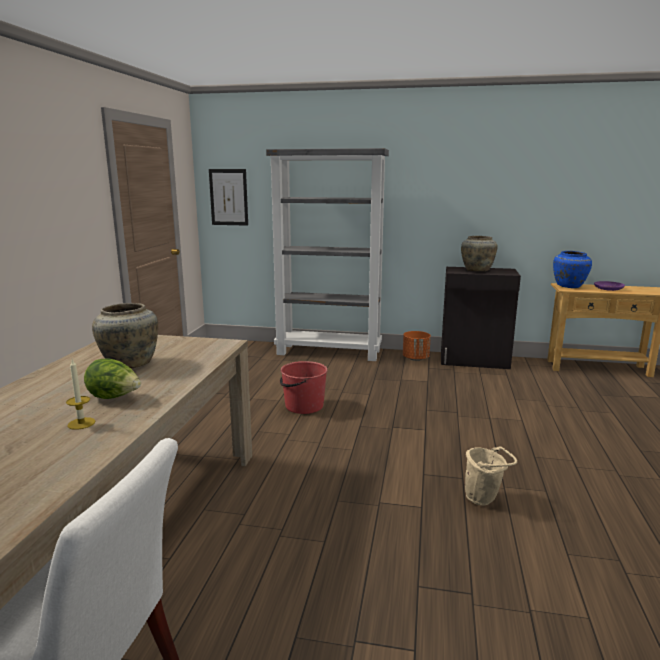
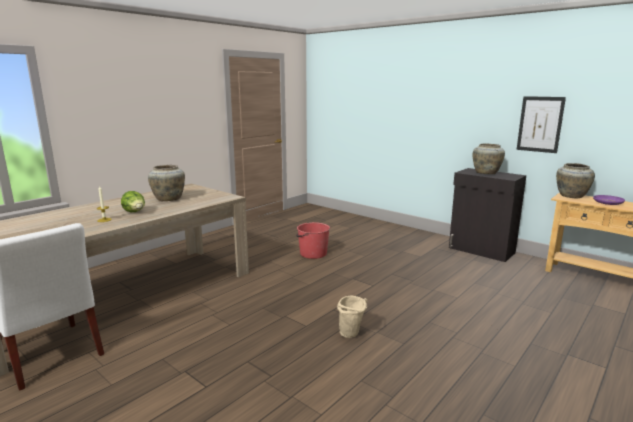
camera: 30 degrees right, 0 degrees up
picture [209,169,248,226] -> picture moved to [517,96,566,153]
grey bookcase [266,148,389,361] -> none
orange planter [403,331,431,361] -> none
blue vase [553,251,592,288] -> beige vase [556,163,595,198]

